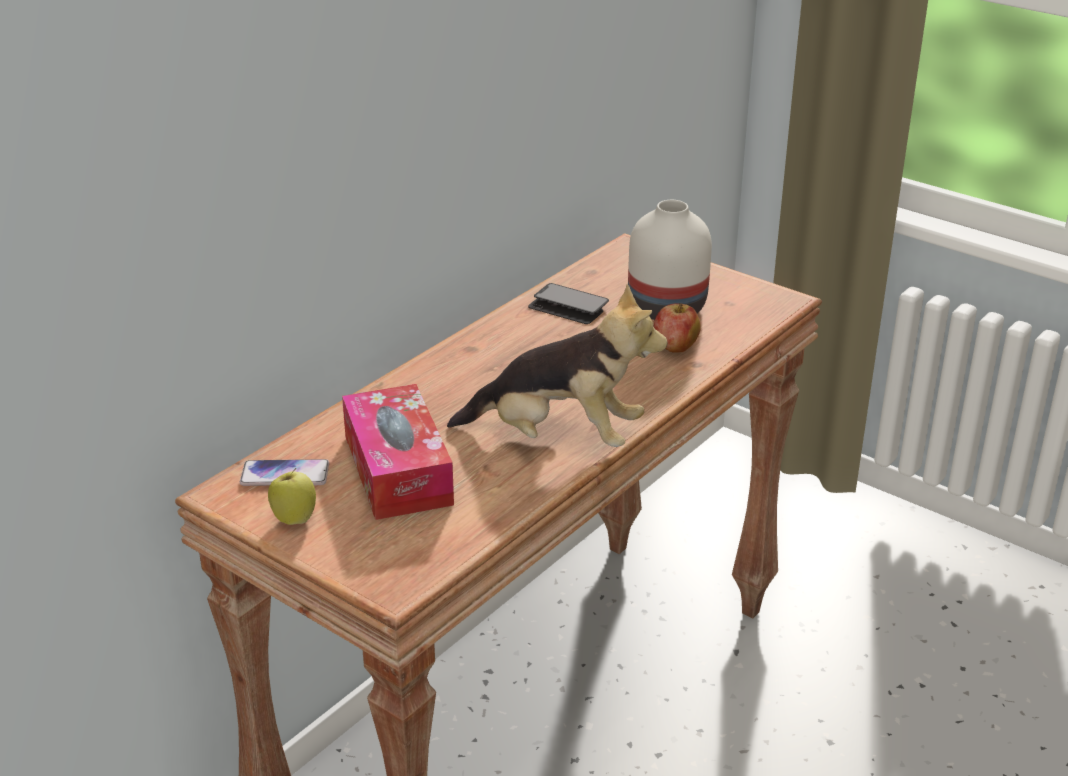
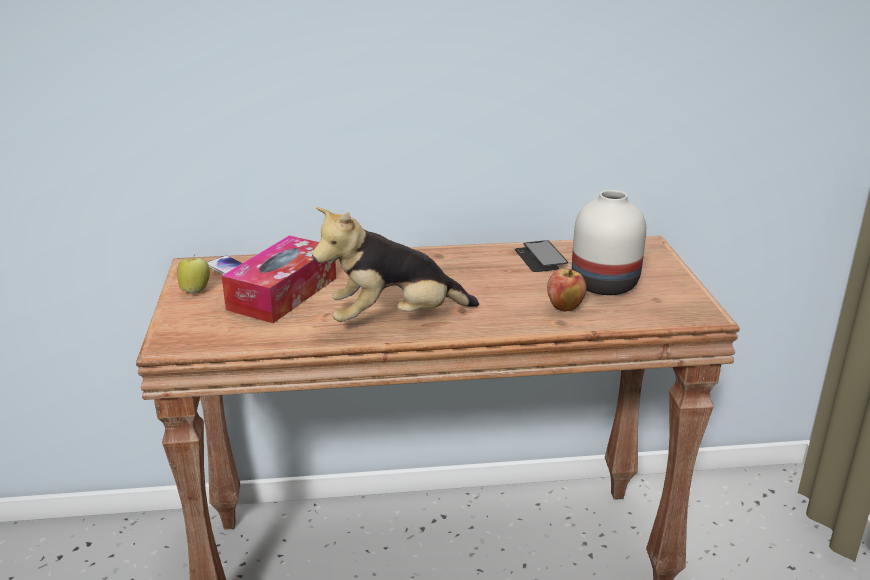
camera: 45 degrees right, 5 degrees down
plush toy [447,284,667,447] -> plush toy turned 105 degrees clockwise [312,207,479,322]

